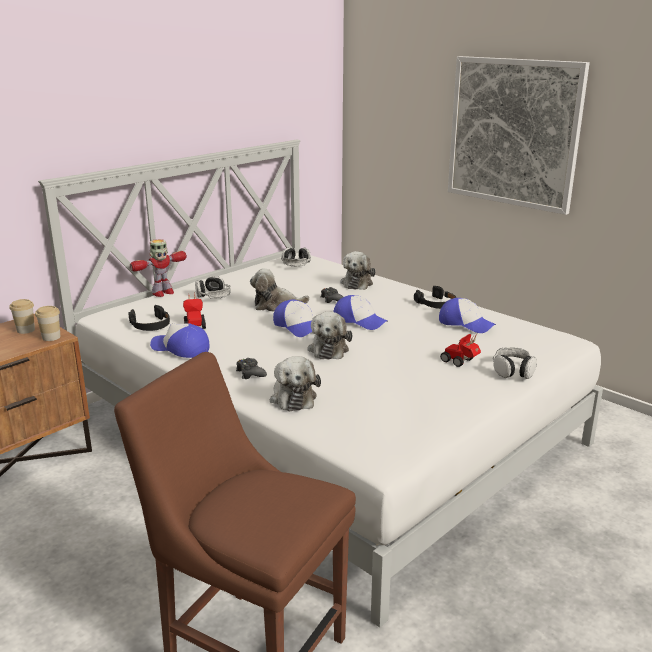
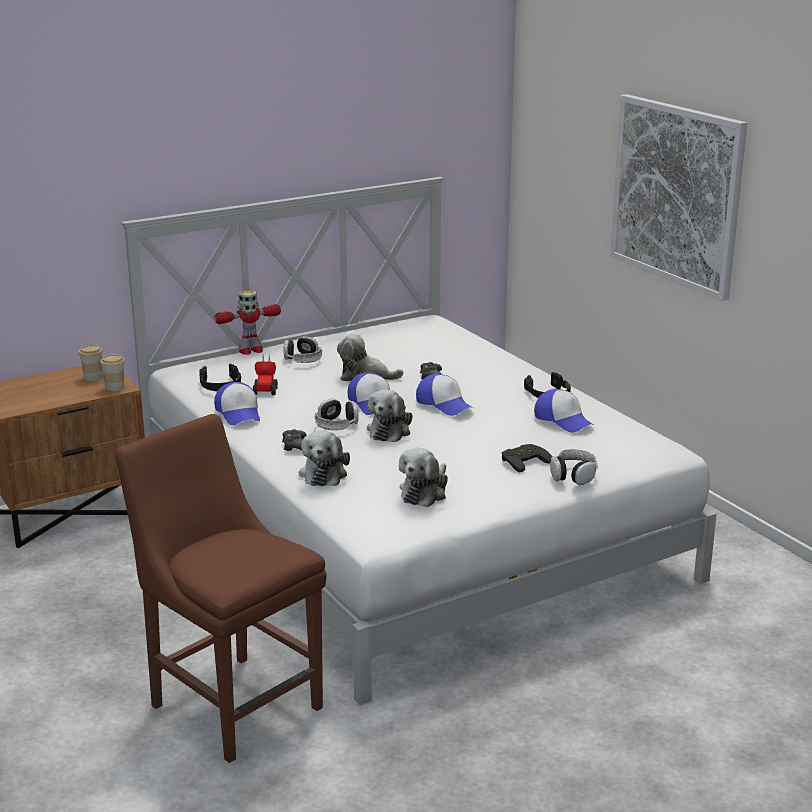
camera: 15 degrees right, 0 degrees up
cap [150,324,210,358] -> cap turned 150 degrees counterclockwise [214,382,260,425]
headphones [281,247,311,266] -> headphones moved to [315,398,358,430]
plush toy [340,251,376,290] -> plush toy moved to [399,448,448,507]
toy car [440,334,481,367] -> black game controller [502,444,552,472]

